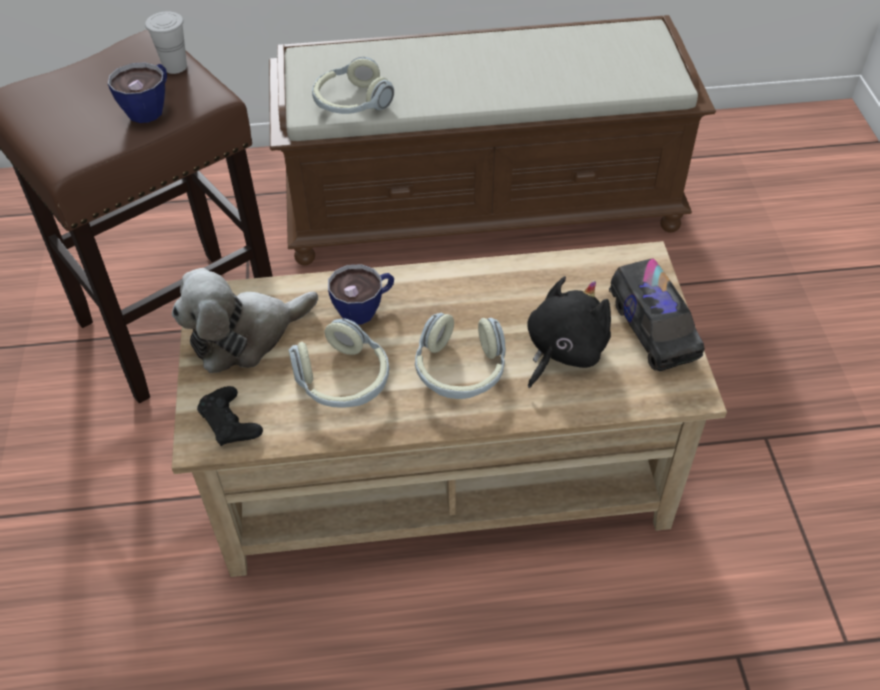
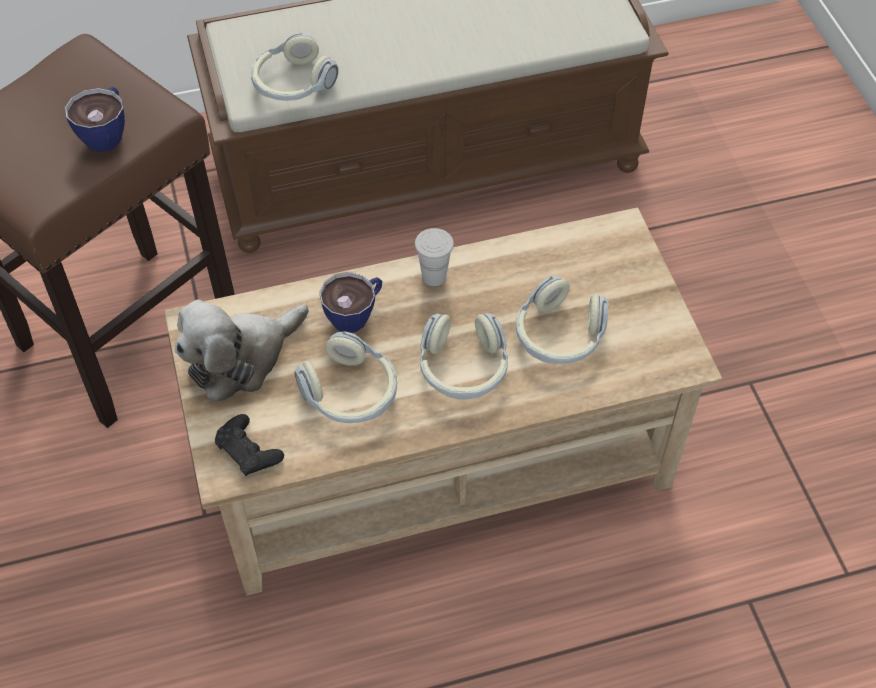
camera: 10 degrees left, 5 degrees up
white cup [145,11,187,74] -> white cup moved to [415,228,454,286]
black plush toy [527,276,611,388] -> headphones [516,276,608,364]
toy truck [609,259,705,371] -> none

